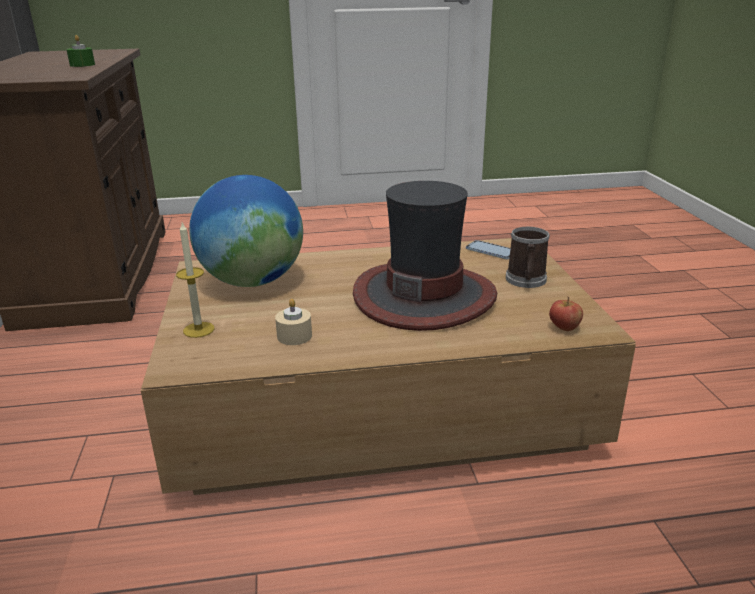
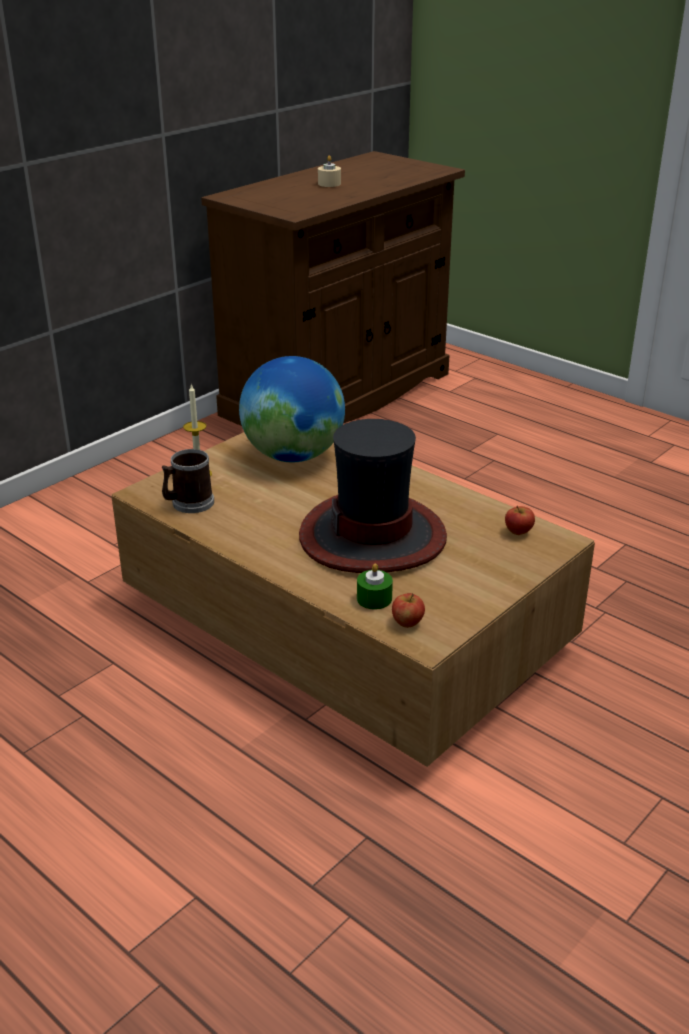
camera: 50 degrees right, 5 degrees up
green candle [66,35,95,67] -> green candle moved to [357,563,393,610]
beige candle [275,299,312,345] -> beige candle moved to [318,155,341,187]
phone [466,240,511,259] -> apple [505,506,535,535]
mug [506,227,550,288] -> mug moved to [162,449,214,513]

